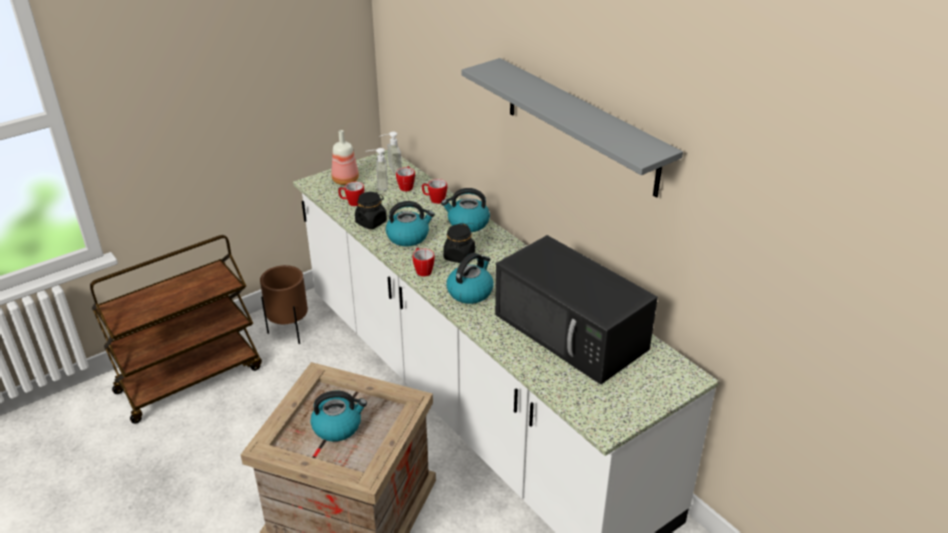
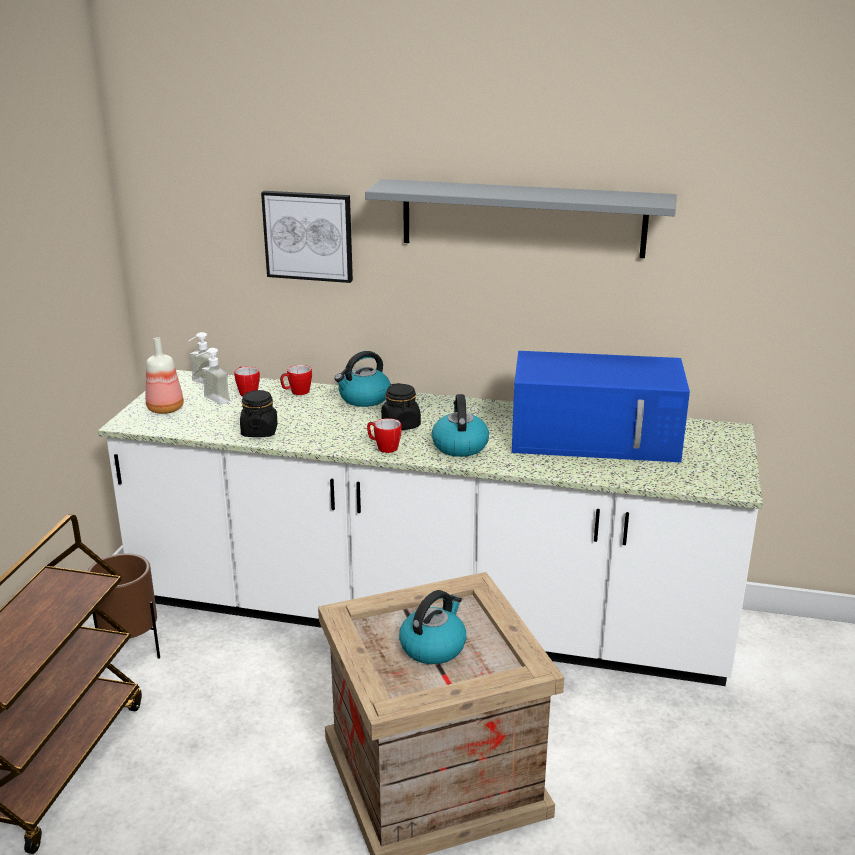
camera: 40 degrees left, 10 degrees down
mug [338,182,364,206] -> none
kettle [386,201,435,246] -> none
black microwave [495,235,658,385] -> blue microwave [512,351,690,462]
none -> picture [261,191,353,283]

